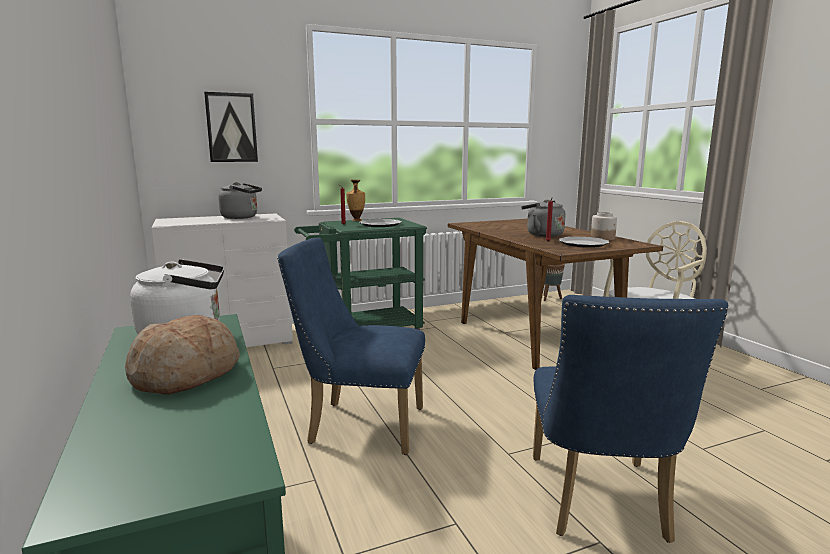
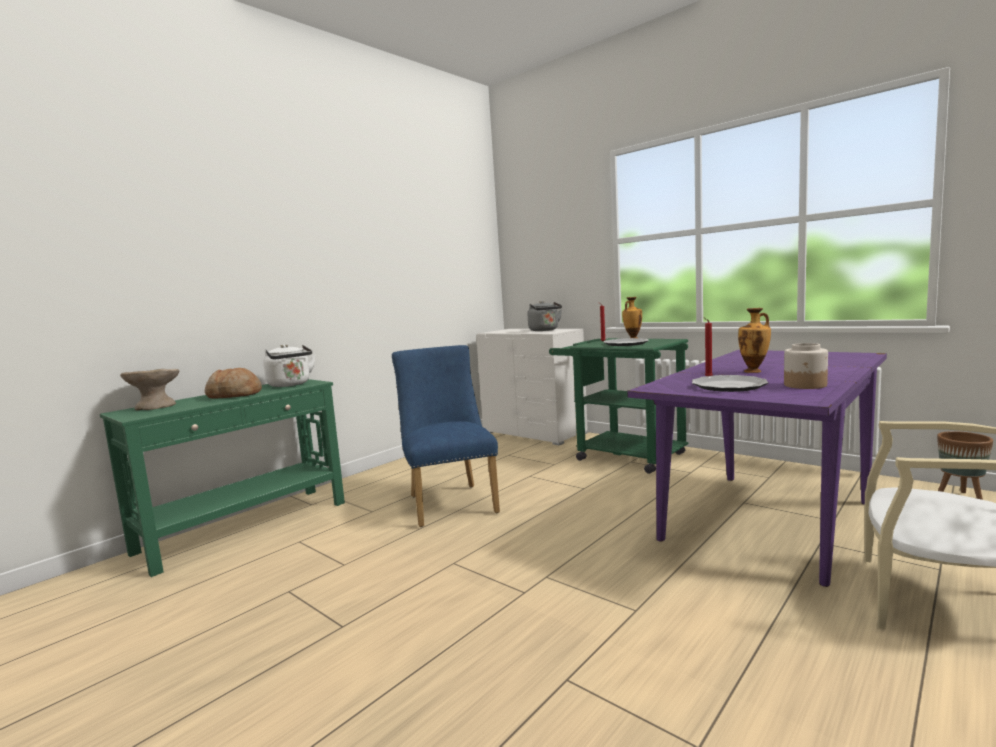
camera: 65 degrees right, 5 degrees down
picture [204,92,258,162] -> none
brown dining table [448,219,663,370] -> purple dining table [627,350,887,587]
grey kettle [521,199,565,237] -> vase [738,308,771,373]
blue chair [533,295,728,543] -> none
none -> beige bowl [120,369,179,410]

